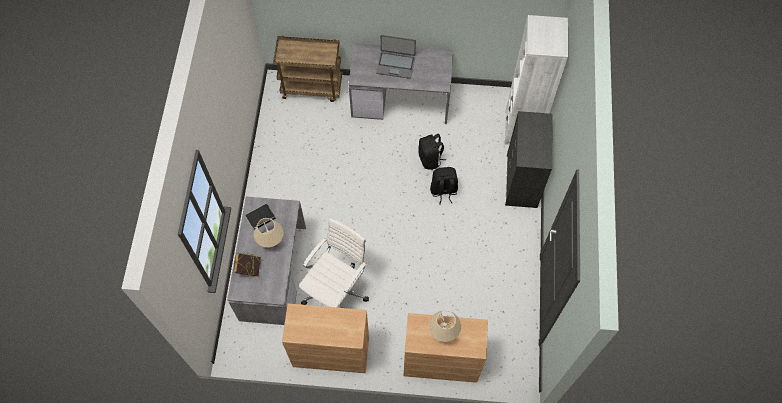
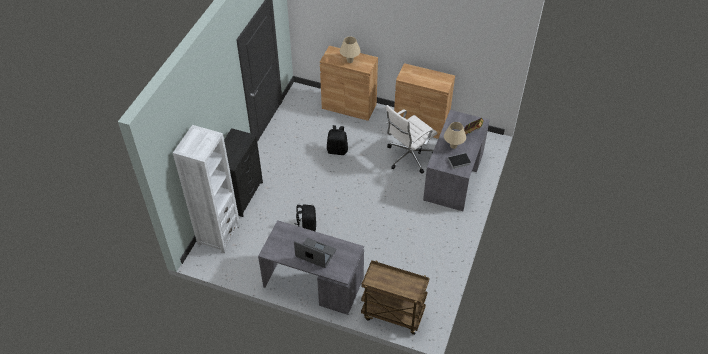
camera: 165 degrees left, 15 degrees down
black backpack [430,167,458,205] -> black backpack moved to [327,125,348,155]

